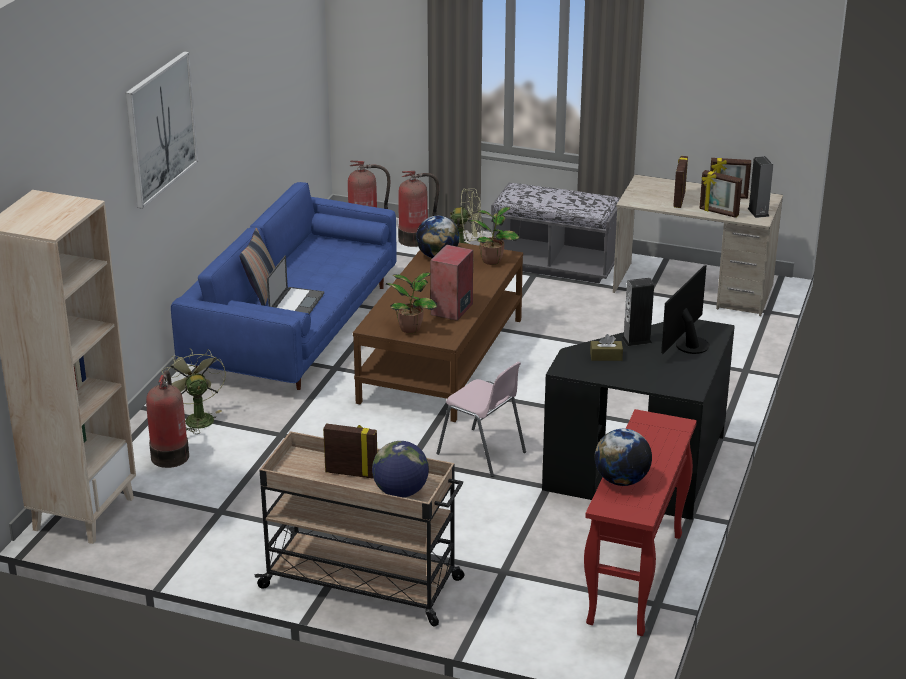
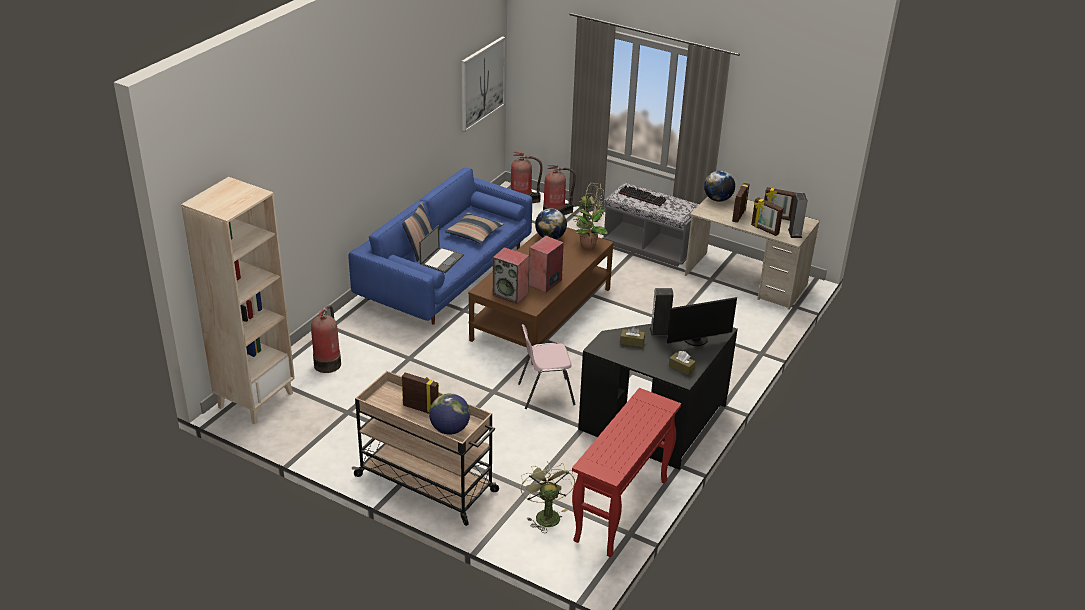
camera: 10 degrees right, 5 degrees up
picture [125,52,198,209] -> picture moved to [461,36,505,132]
green fan [162,348,226,434] -> green fan moved to [521,463,575,533]
potted plant [386,272,437,333] -> speaker [493,247,529,304]
pink chair [436,362,526,477] -> pink chair turned 120 degrees clockwise [518,324,576,409]
globe [595,429,652,486] -> globe moved to [704,171,735,202]
monitor [661,265,710,354] -> monitor turned 150 degrees counterclockwise [667,297,737,346]
none -> pillow [444,212,504,244]
none -> keyboard [619,185,666,206]
none -> brown tissue box [669,351,696,375]

